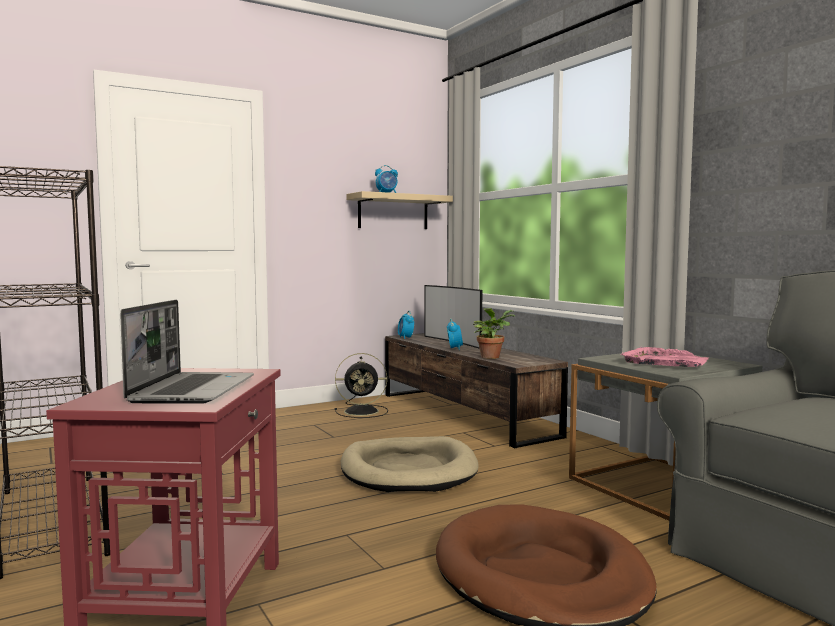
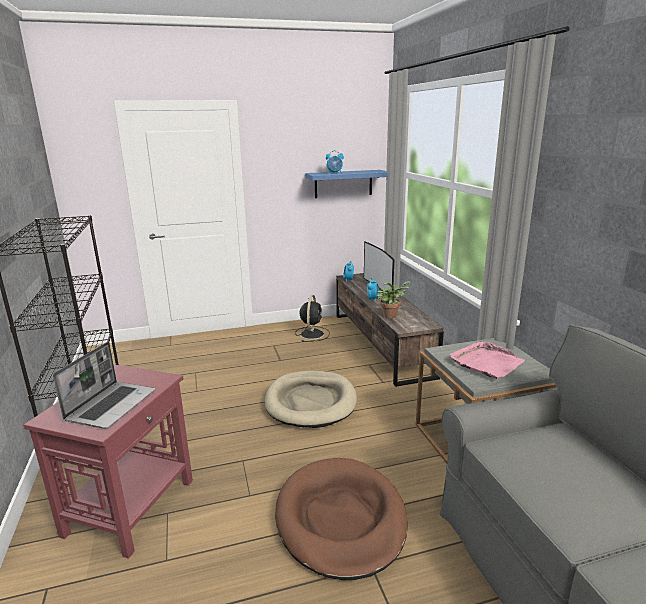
camera: 15 degrees right, 15 degrees up
black fan [335,353,388,418] -> black fan turned 90 degrees counterclockwise [295,295,330,342]
beige shelf [346,191,453,229] -> blue shelf [305,170,388,198]

